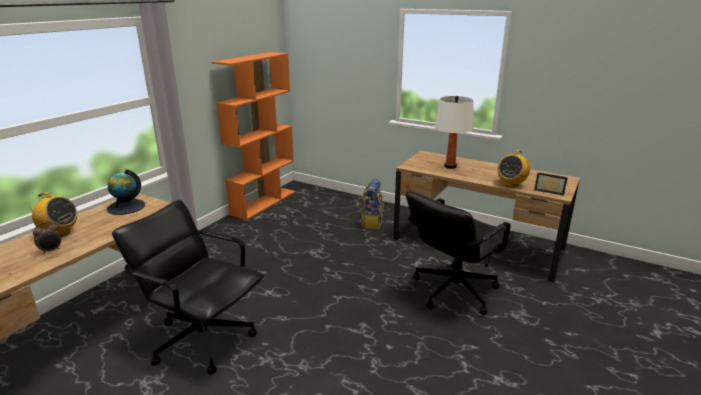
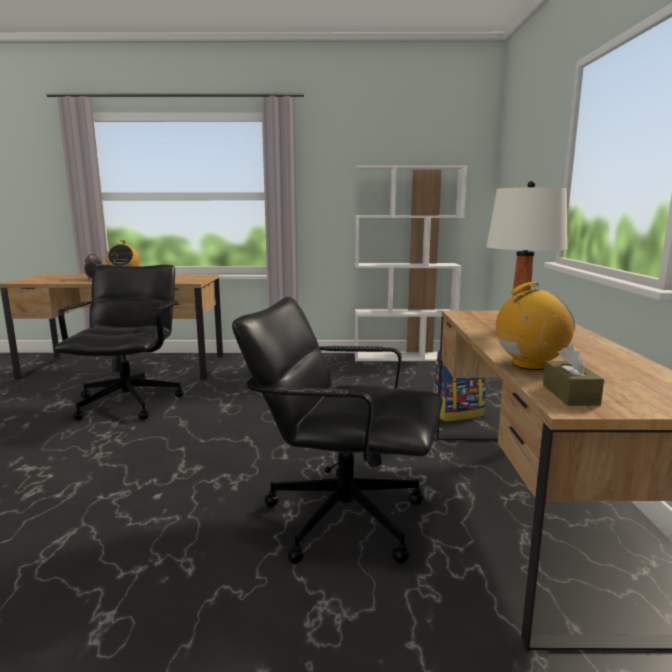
camera: 60 degrees right, 10 degrees down
globe [107,169,145,215] -> none
orange bookcase [212,52,295,220] -> white bookcase [354,165,467,361]
radio [498,150,530,187] -> radio turned 150 degrees clockwise [496,282,575,370]
picture frame [534,172,568,196] -> brown tissue box [543,344,604,406]

